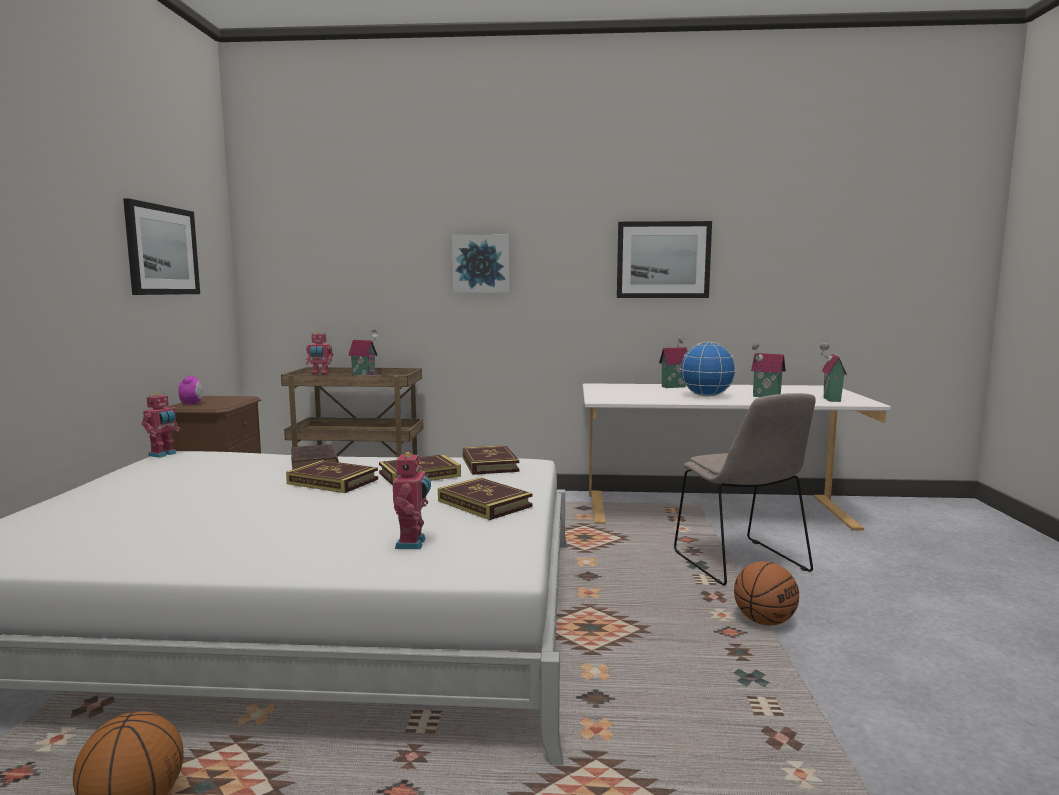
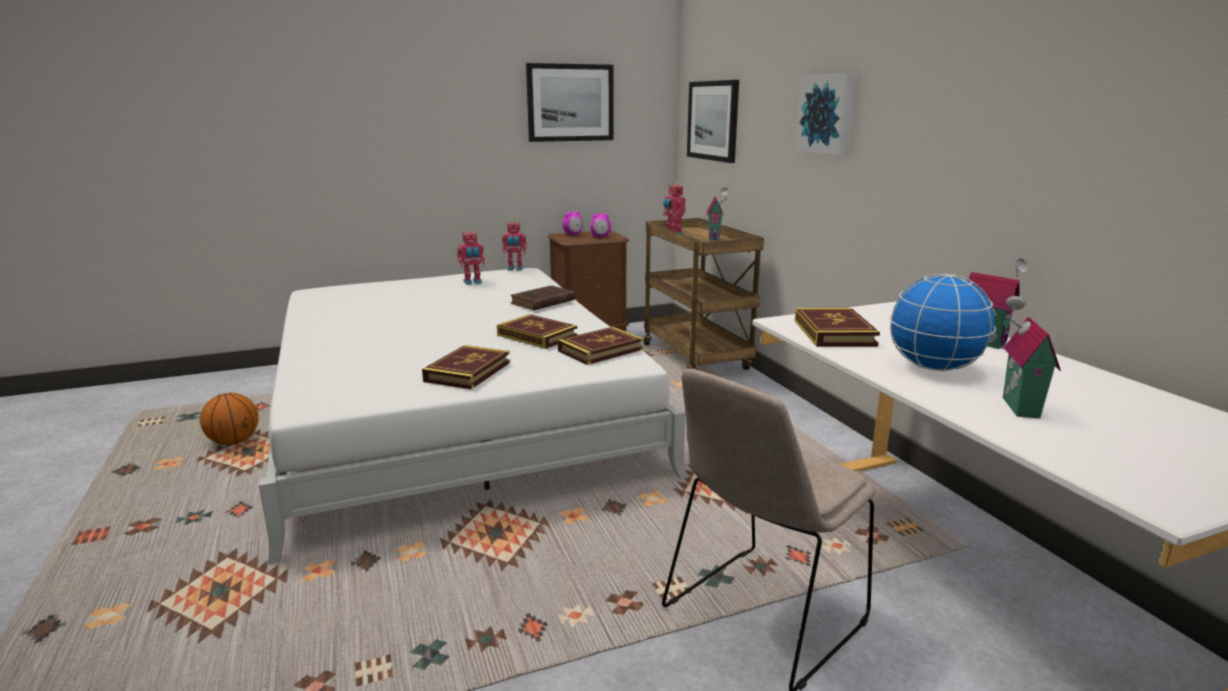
camera: 65 degrees right, 10 degrees up
book [286,460,378,493] -> book moved to [795,308,880,347]
toy robot [393,451,431,549] -> toy robot moved to [457,231,485,285]
picture [617,221,712,298] -> picture moved to [687,80,739,163]
basketball [734,561,799,625] -> none
toy house [820,343,847,402] -> none
none -> alarm clock [590,213,611,237]

